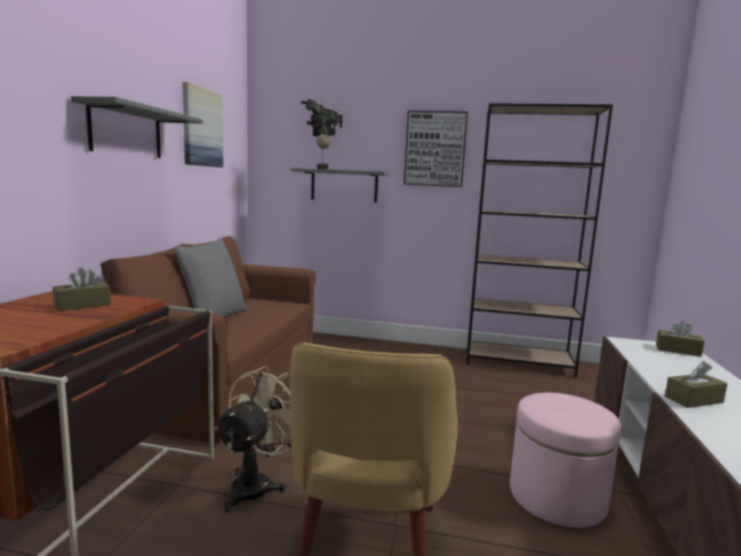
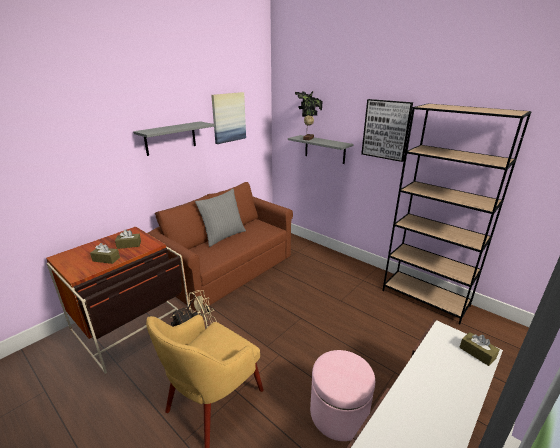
camera: 30 degrees right, 15 degrees up
brown tissue box [665,361,727,408] -> brown tissue box moved to [90,243,120,264]

